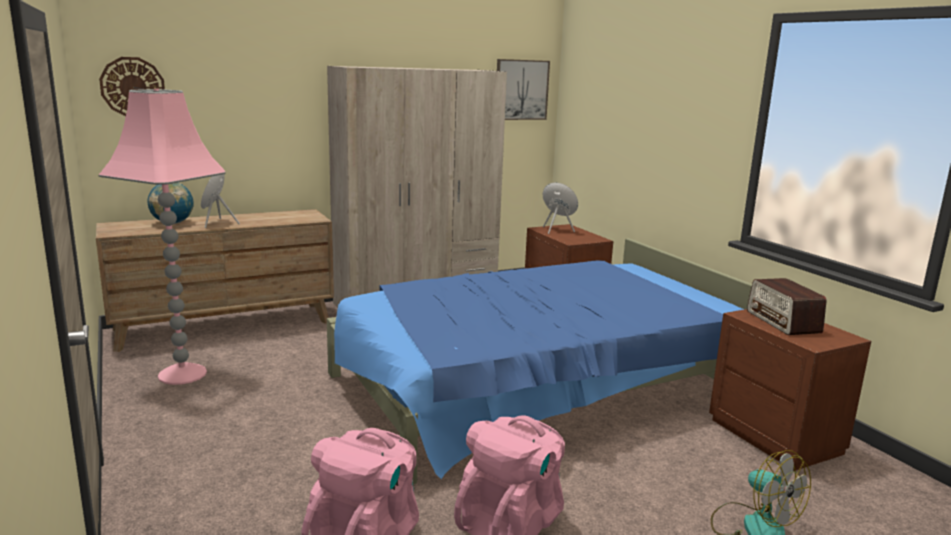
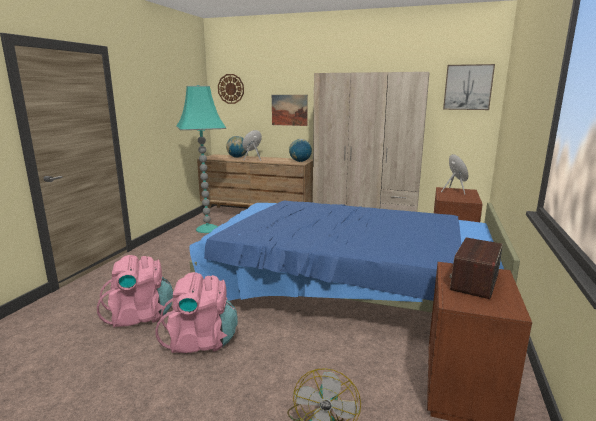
camera: 45 degrees right, 0 degrees up
pink floor lamp [99,89,225,385] -> turquoise floor lamp [176,85,226,233]
none -> picture [272,95,308,126]
none -> globe [289,139,312,162]

